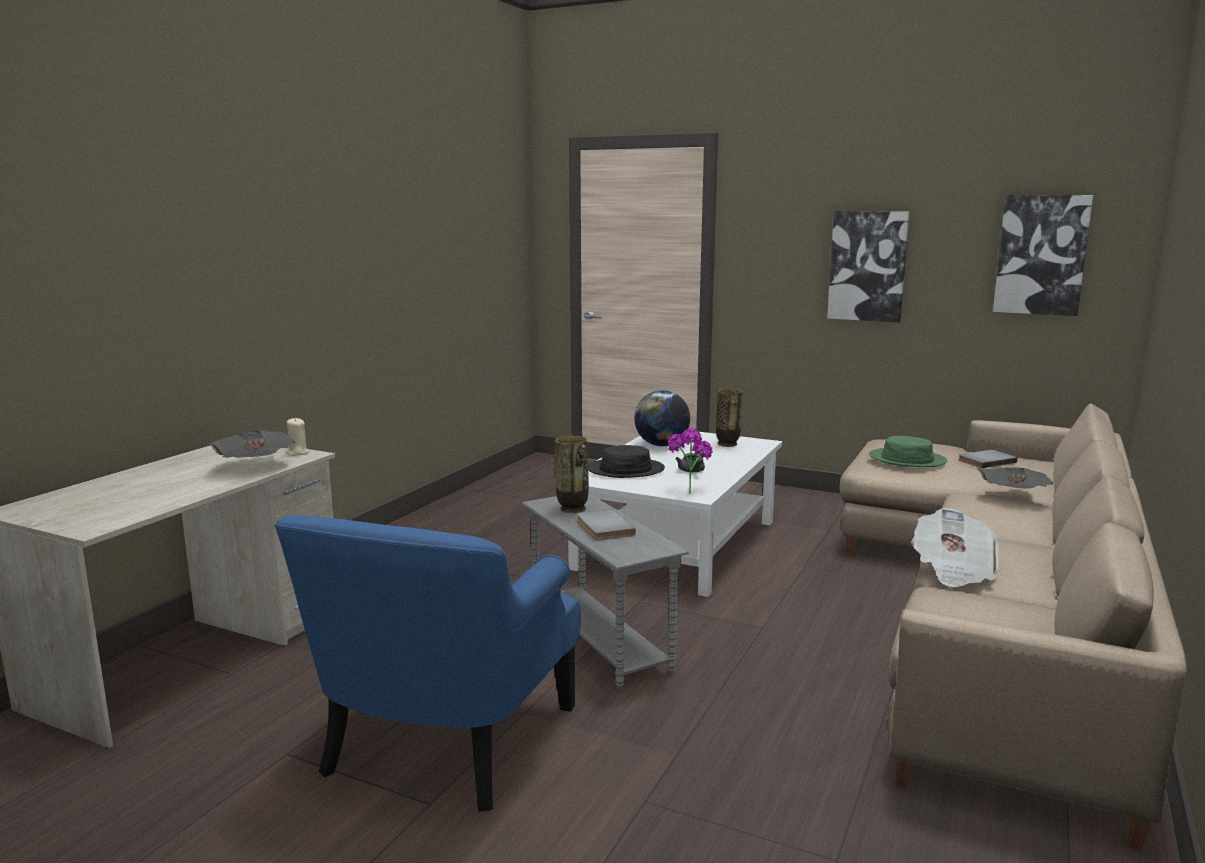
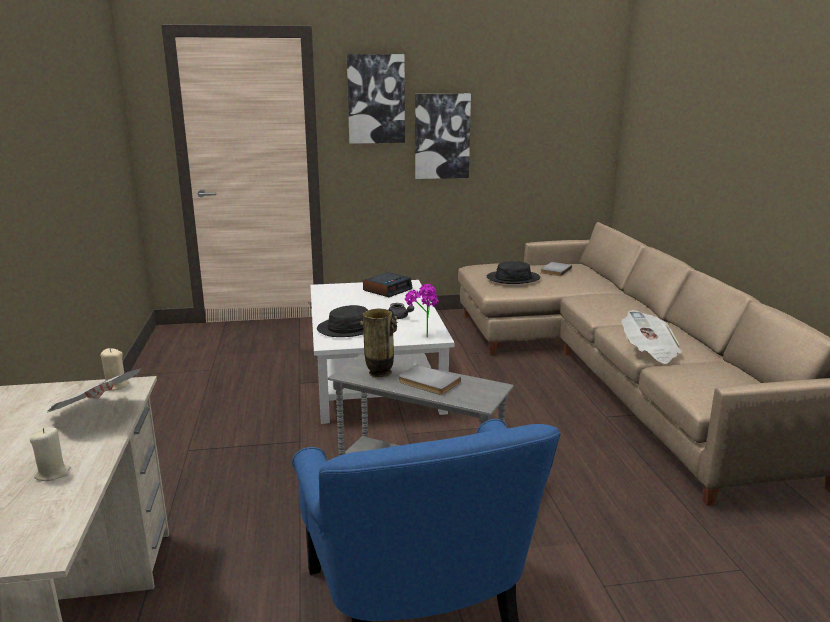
camera: 35 degrees left, 5 degrees up
globe [634,390,690,446] -> none
vase [716,388,743,447] -> alarm clock [363,272,412,297]
green hat [869,436,947,467] -> black hat [487,261,541,284]
newspaper [978,467,1053,489] -> none
picture [993,195,1093,316] -> picture moved to [347,54,405,144]
none -> beige candle [30,427,71,481]

